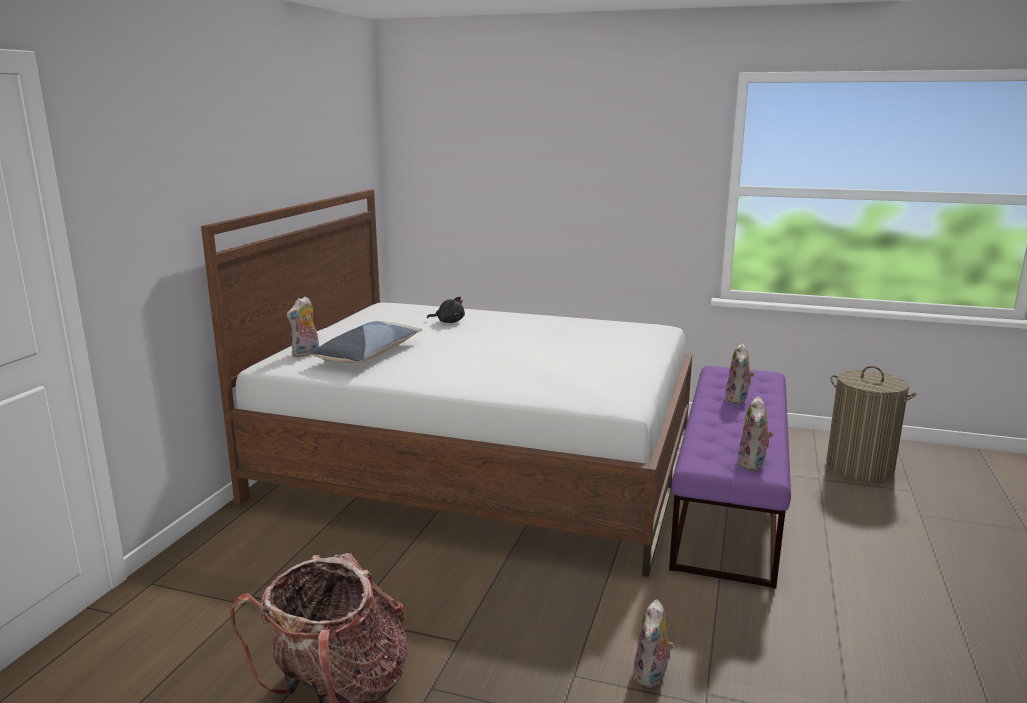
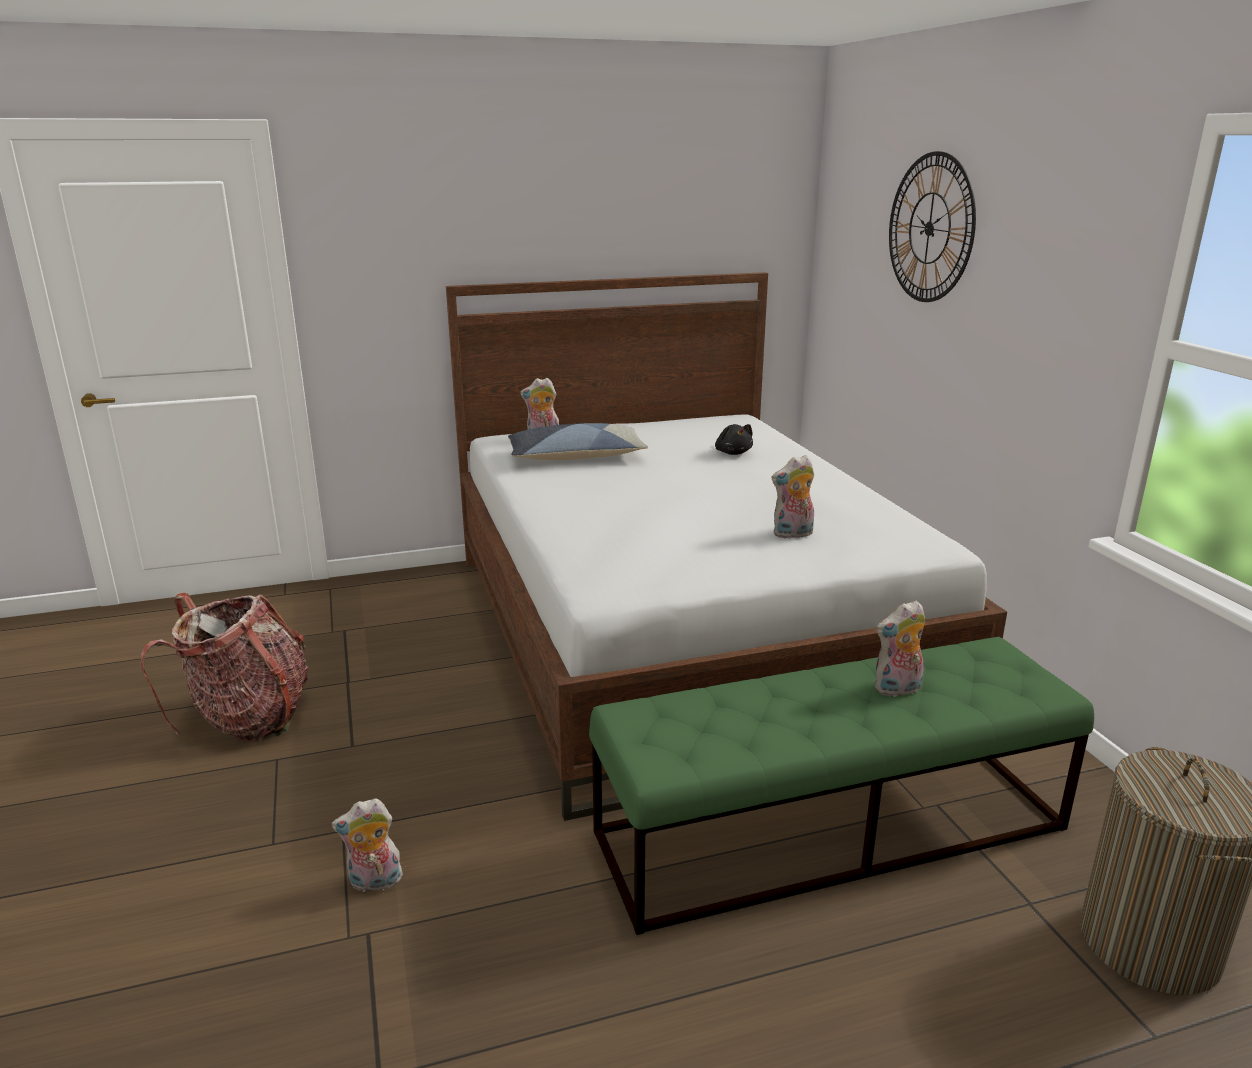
camera: 55 degrees right, 5 degrees up
purple bench [669,366,791,589] -> green bench [589,637,1094,935]
plush toy [737,396,774,471] -> plush toy moved to [771,455,814,539]
none -> wall clock [889,151,976,302]

